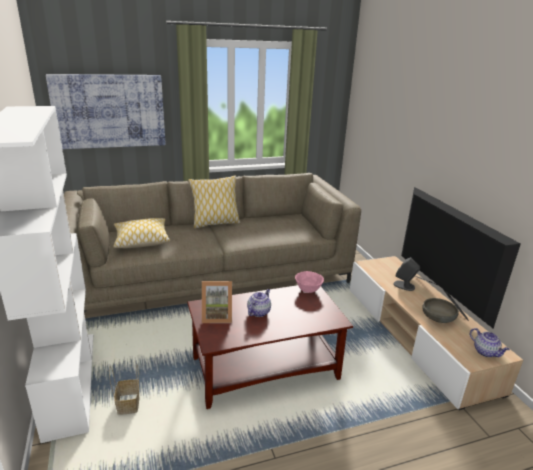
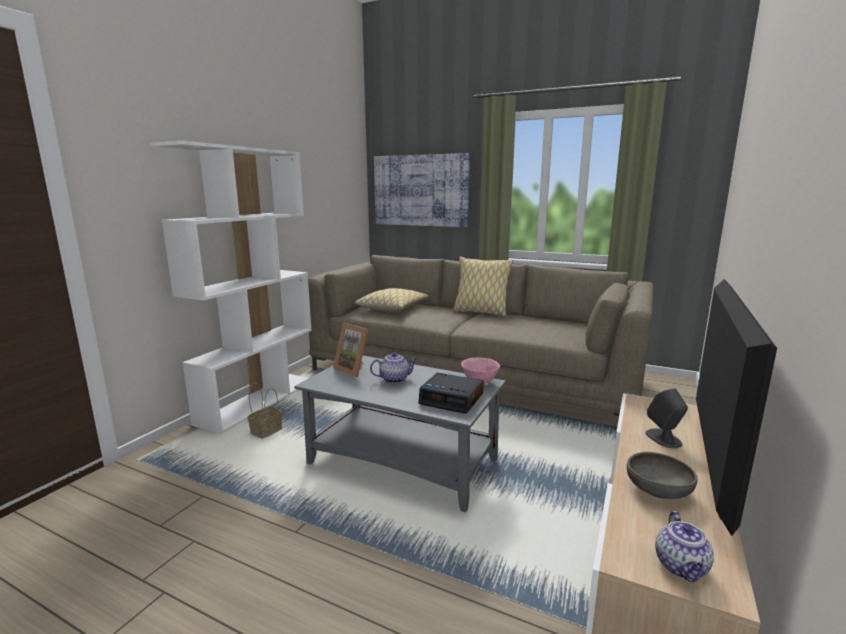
camera: 45 degrees right, 10 degrees down
brown coffee table [187,285,353,409] -> grey coffee table [295,356,506,512]
none -> alarm clock [418,372,484,414]

